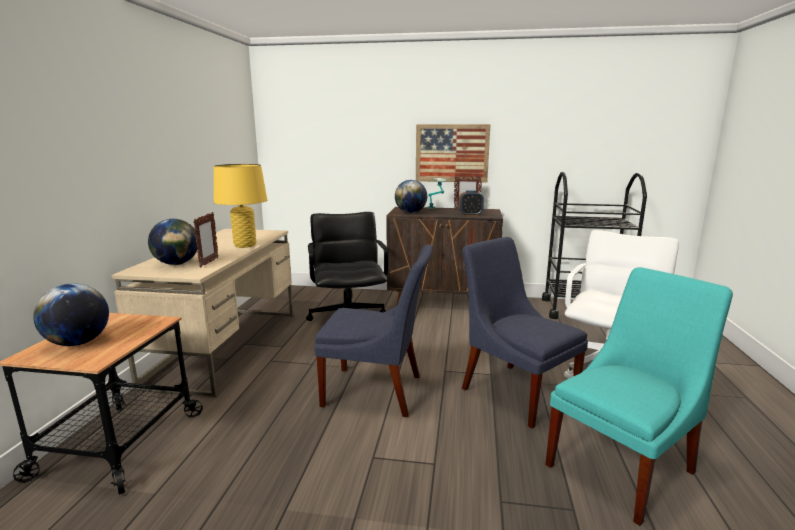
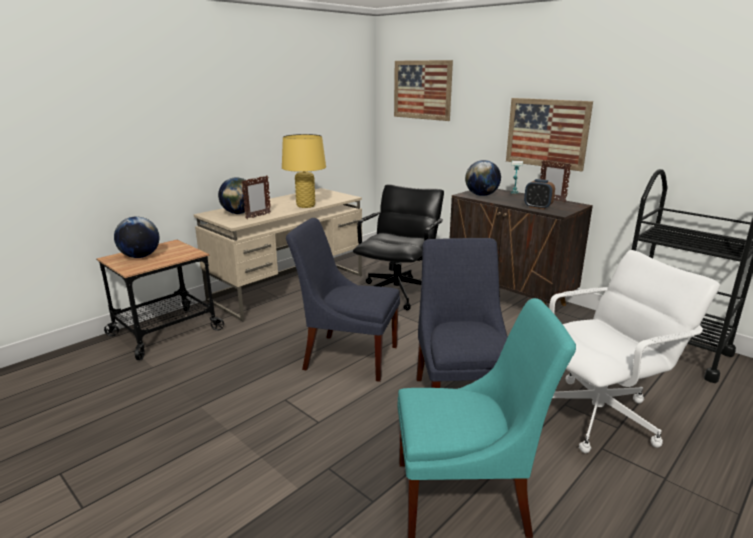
camera: 35 degrees right, 5 degrees up
blue chair [314,244,433,417] -> blue chair turned 150 degrees clockwise [286,218,400,382]
none -> picture [394,60,453,121]

